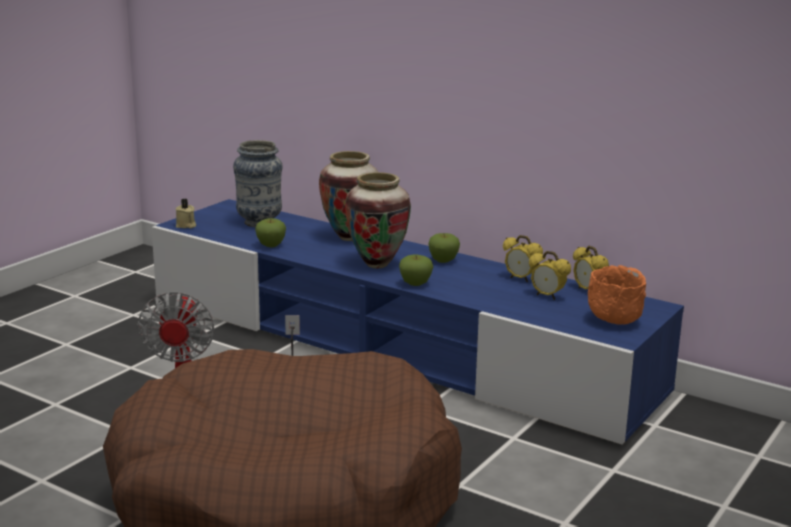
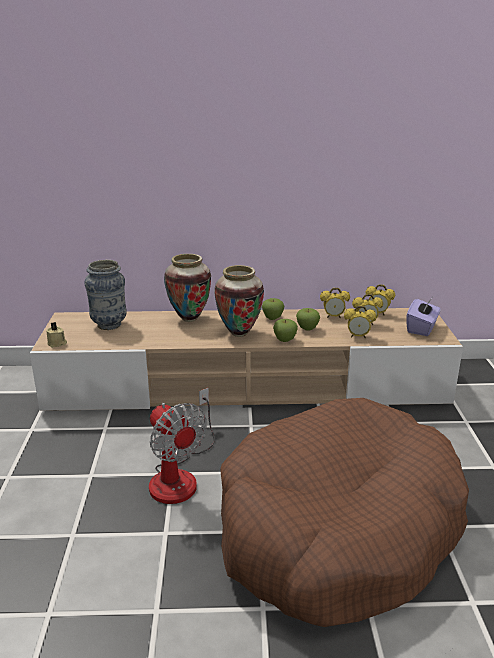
camera: 35 degrees left, 5 degrees up
blue tv stand [151,199,684,445] -> beige tv stand [30,308,463,411]
apple [255,218,286,247] -> apple moved to [296,308,320,330]
orange bowl [588,265,646,325] -> purple tissue box [407,298,441,336]
none -> alarm clock [344,306,376,338]

